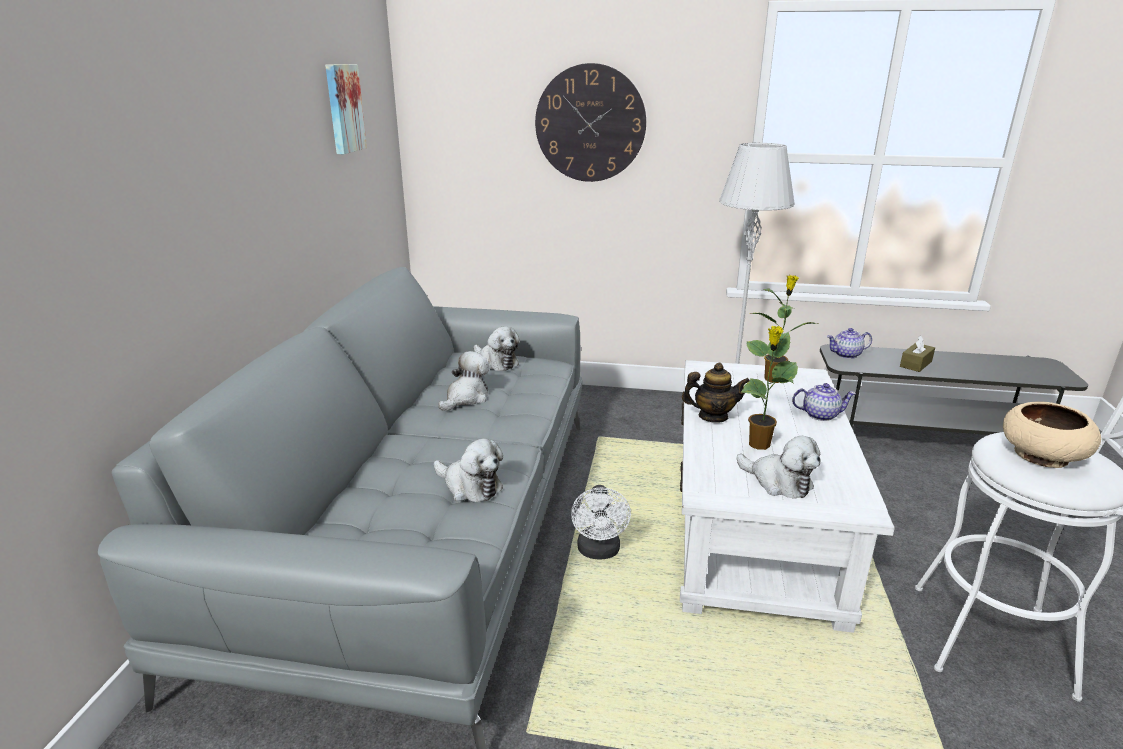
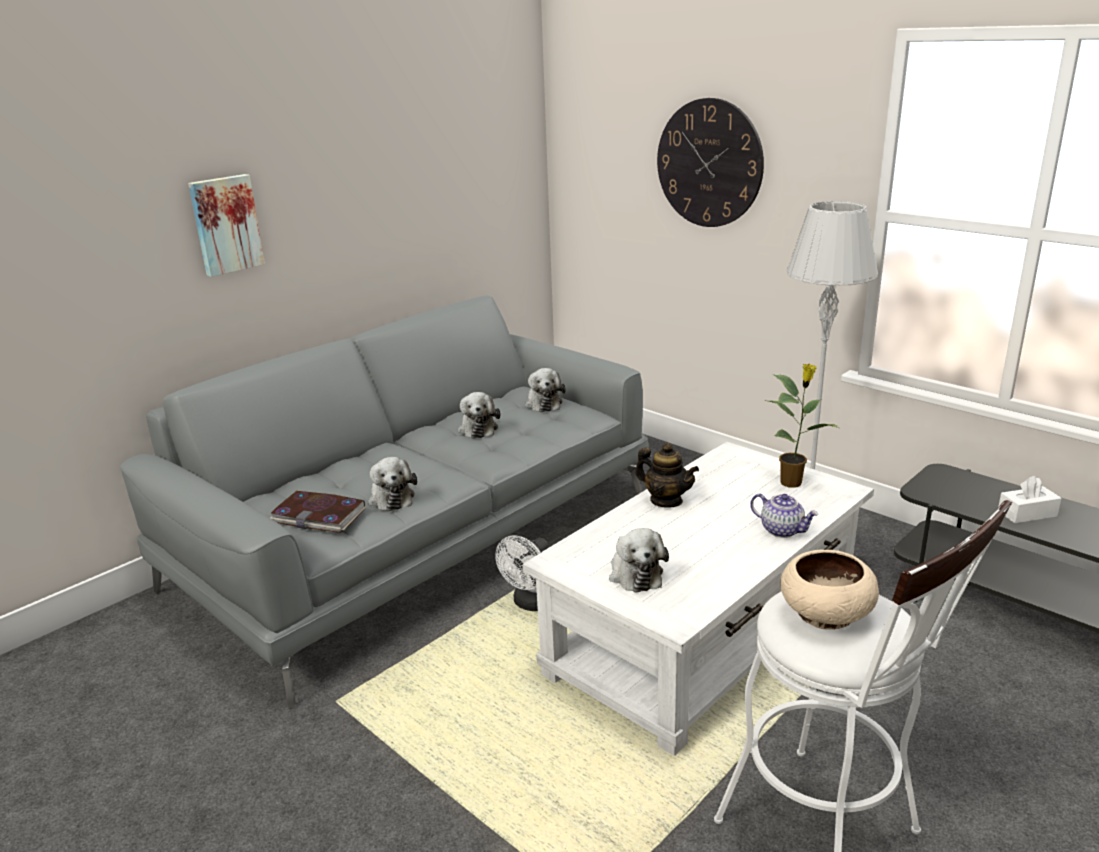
camera: 35 degrees right, 0 degrees up
picture [325,64,367,154] -> picture moved to [188,174,265,277]
plush toy [438,351,490,411] -> plush toy turned 105 degrees clockwise [458,392,501,439]
potted plant [741,326,798,450] -> none
teapot [827,328,872,359] -> none
brown tissue box [900,335,935,372] -> white tissue box [998,476,1061,523]
none -> book [270,491,366,533]

